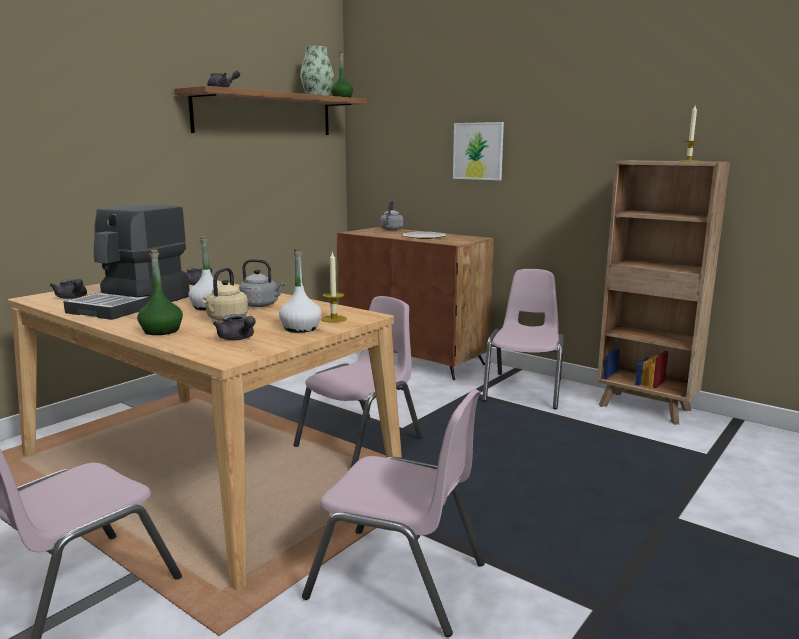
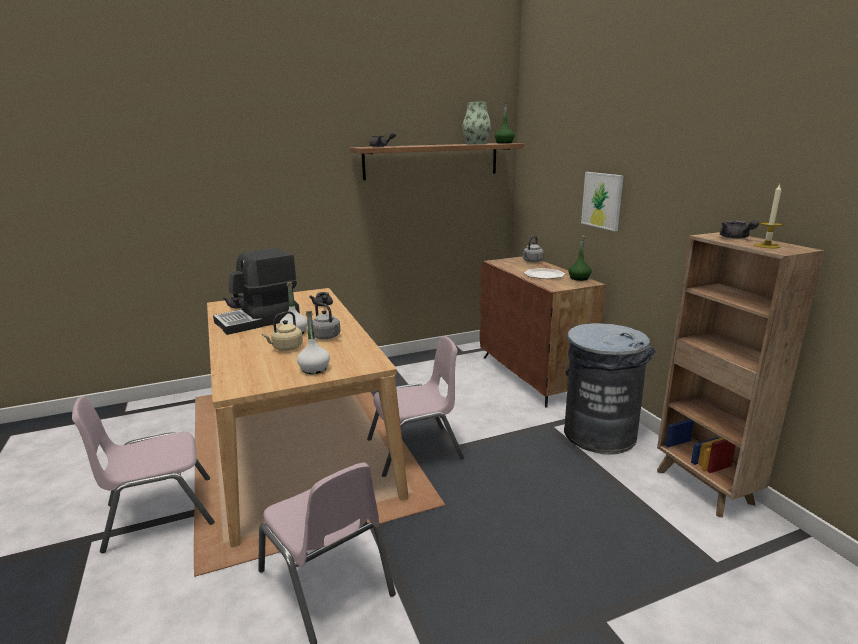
camera: 30 degrees right, 5 degrees up
green bottle [137,250,183,335] -> green bottle moved to [568,236,592,281]
grey teapot [213,314,256,340] -> grey teapot moved to [720,220,759,239]
candle [321,253,347,323] -> none
pink chair [482,269,564,409] -> grey trash can [564,323,656,455]

